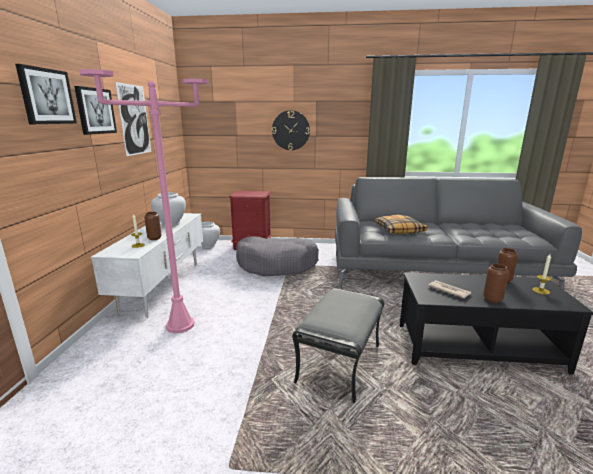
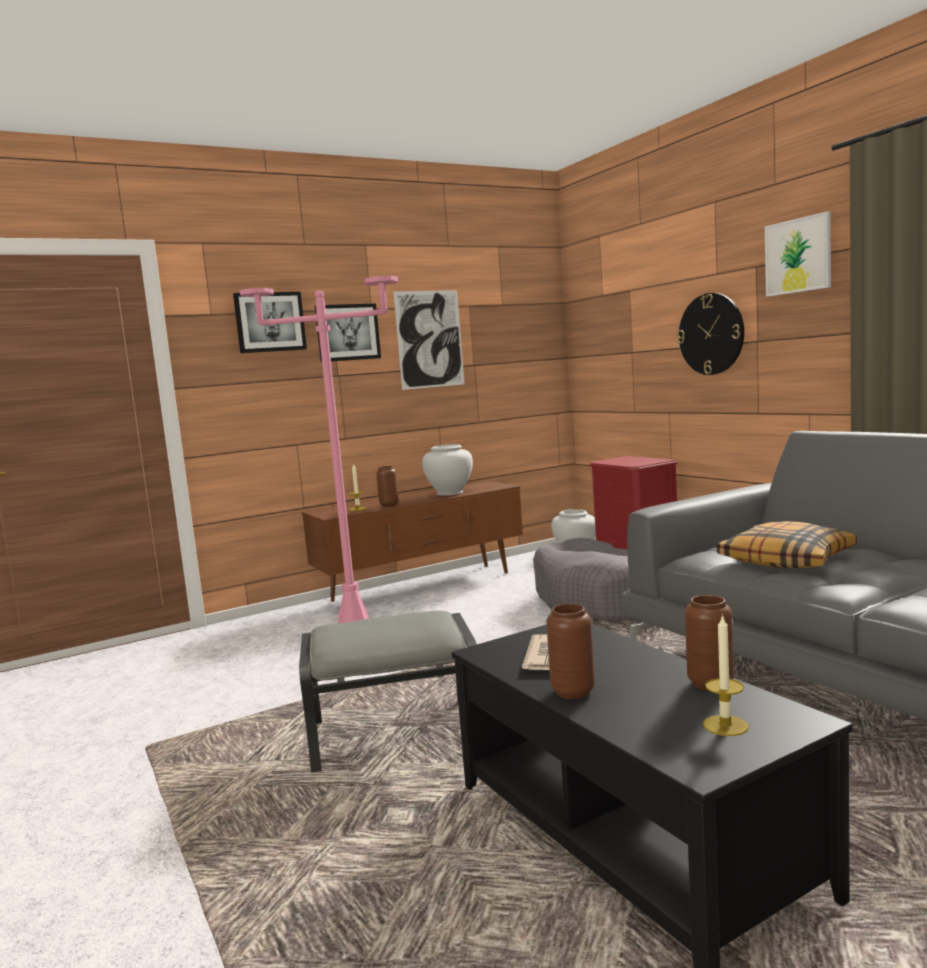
camera: 55 degrees right, 10 degrees down
white tv stand [90,213,203,318] -> brown tv stand [302,481,523,602]
none -> picture [765,211,831,297]

